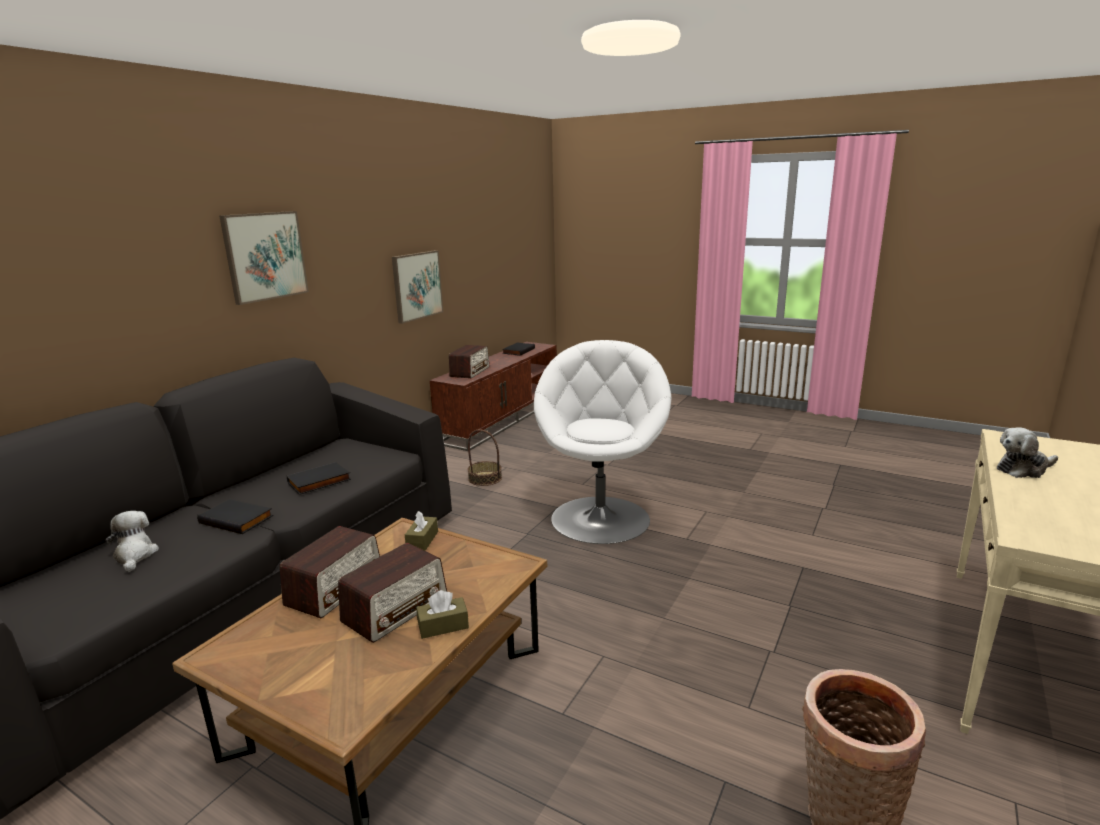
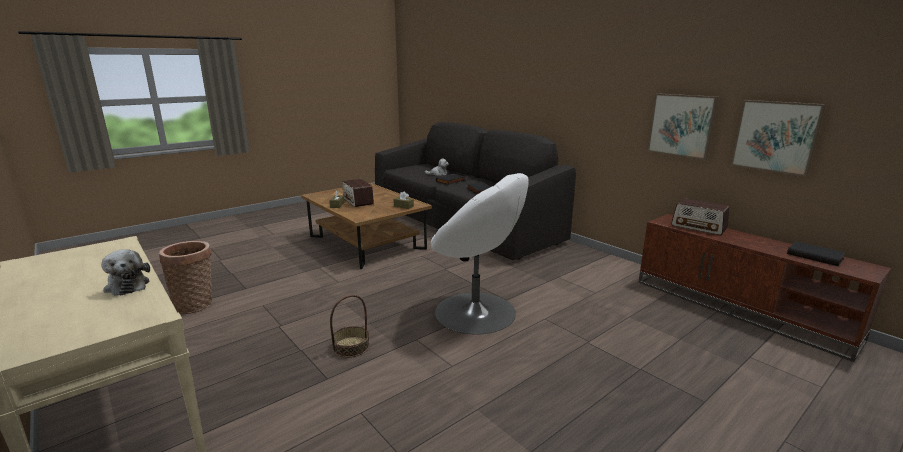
camera: 110 degrees right, 0 degrees up
picture [219,211,309,305] -> picture moved to [731,100,826,177]
radio [279,526,380,618] -> none
basket [468,429,502,486] -> basket moved to [330,295,370,358]
plush toy [997,427,1058,478] -> plush toy turned 135 degrees clockwise [101,249,150,295]

